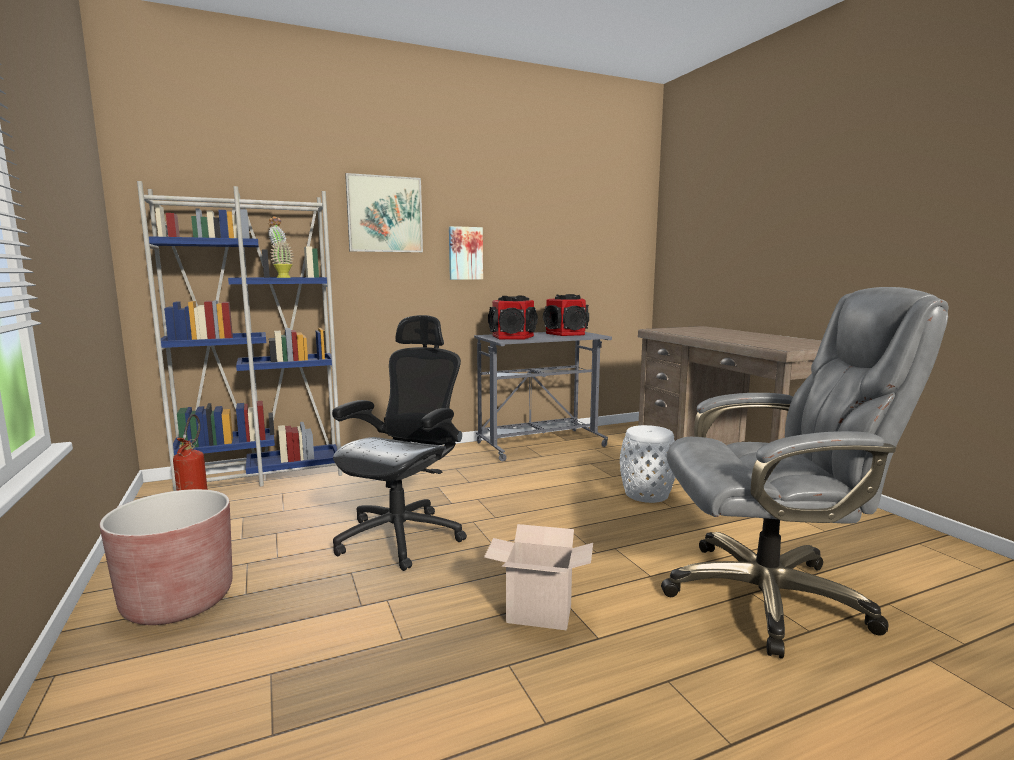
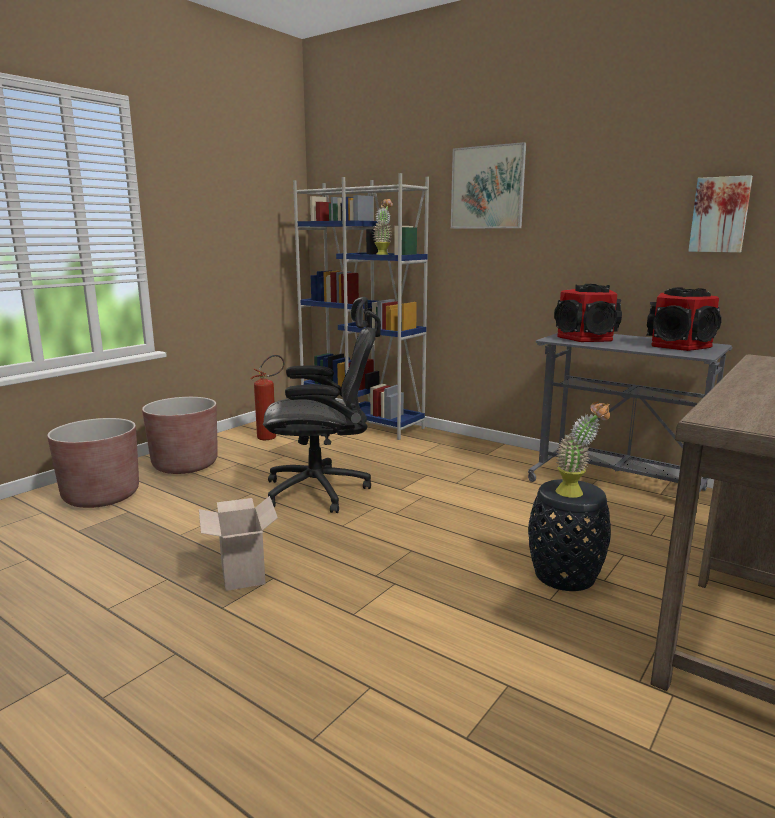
camera: 60 degrees right, 5 degrees up
picture [449,226,483,280] -> picture moved to [688,175,753,253]
white stool [620,425,675,503] -> black stool [528,479,611,591]
grey office chair [661,287,948,659] -> none
none -> brown planter [47,418,139,508]
none -> potted plant [556,402,610,498]

